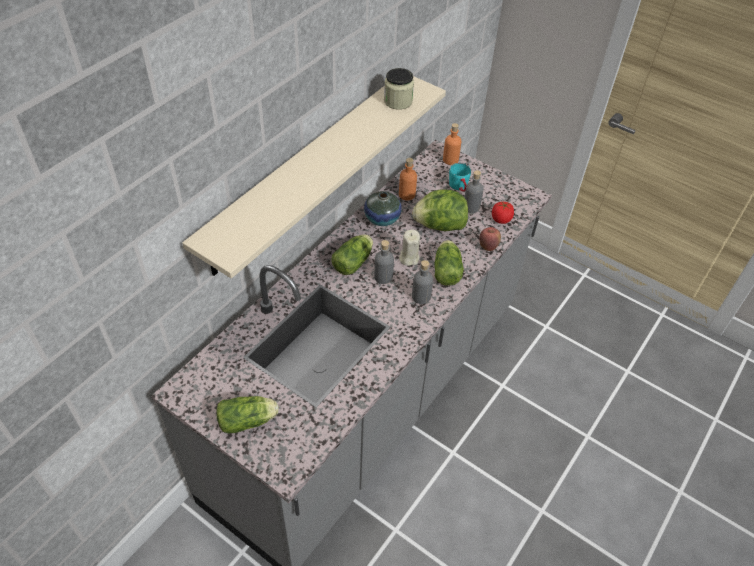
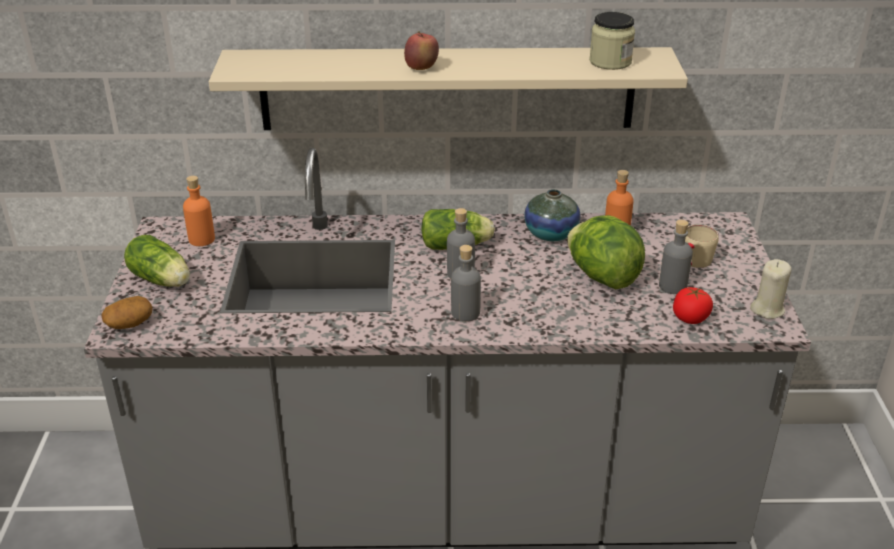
camera: 55 degrees right, 15 degrees down
beige candle [399,229,420,266] -> beige candle moved to [750,259,792,319]
lettuce [434,240,464,286] -> none
orange bottle [443,123,461,165] -> orange bottle moved to [183,176,215,246]
turquoise mug [449,163,471,192] -> beige mug [685,225,719,268]
apple [479,227,501,251] -> apple moved to [404,31,439,70]
none -> potato [102,296,152,329]

